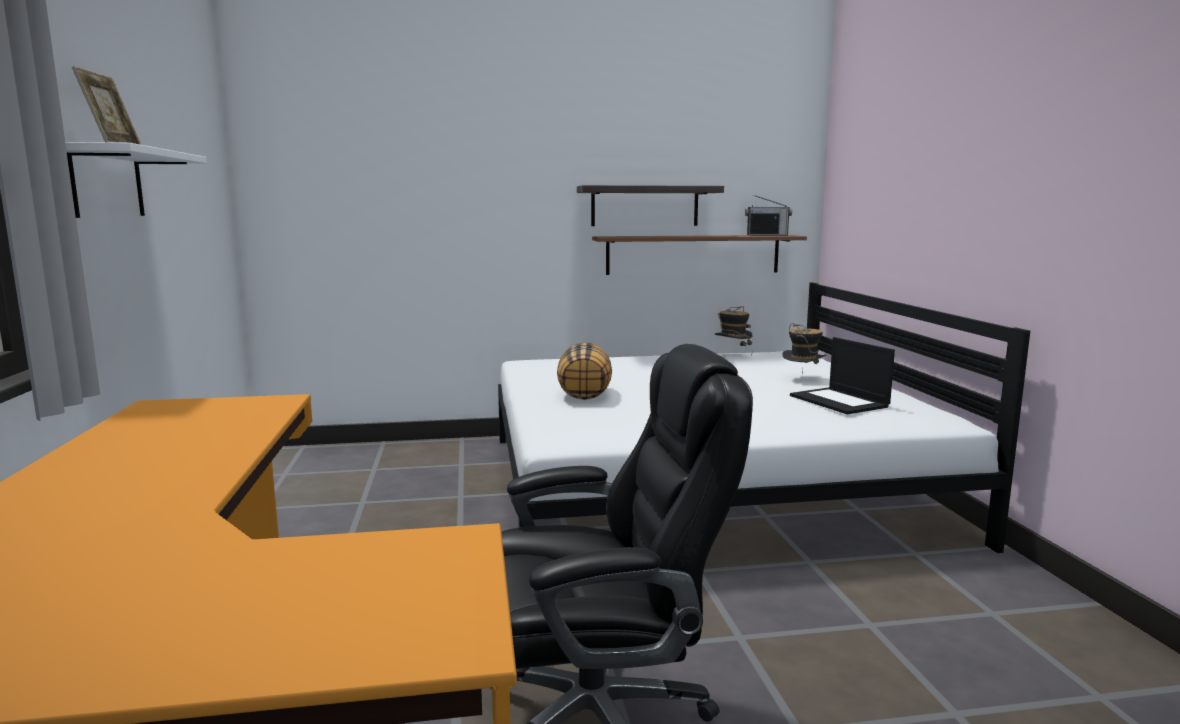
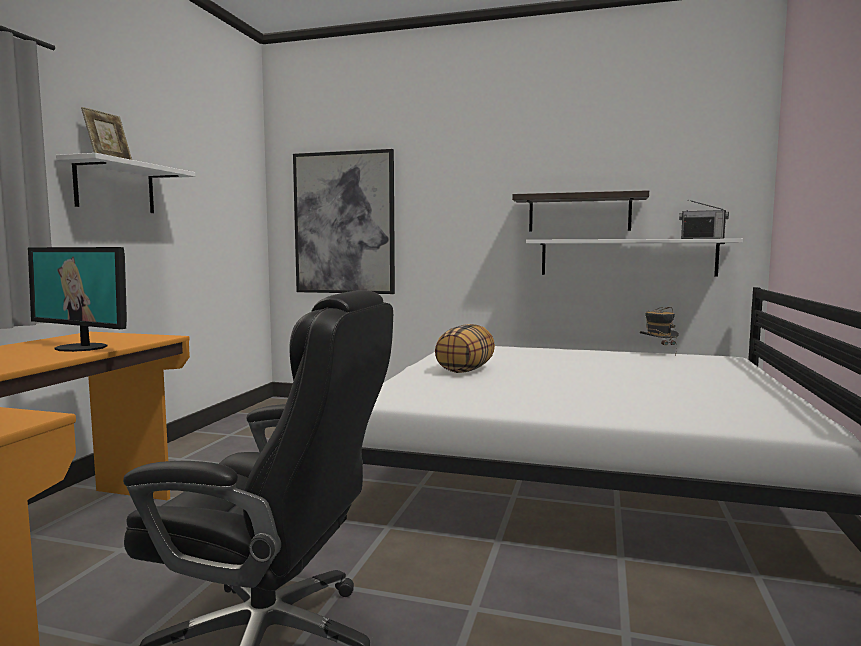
camera: 25 degrees right, 5 degrees down
brown shelf [592,235,807,275] -> white shelf [526,239,743,277]
hat [782,323,826,374] -> none
laptop [790,337,895,415] -> none
none -> monitor [28,247,127,352]
none -> picture [293,149,395,294]

